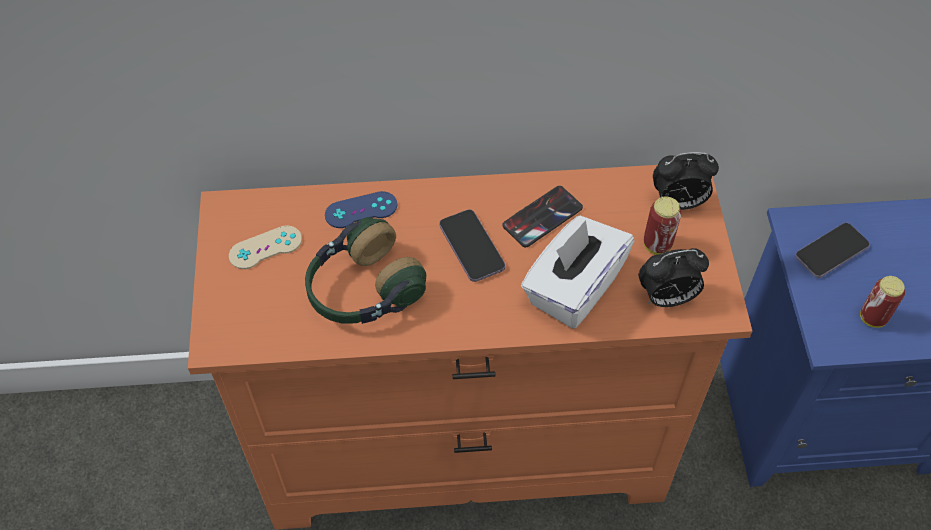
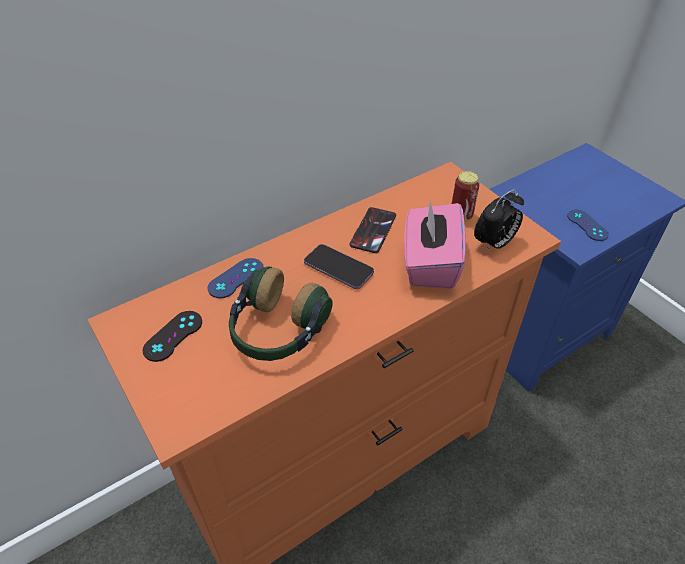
camera: 30 degrees left, 10 degrees down
beige game controller [229,226,302,269] -> black game controller [142,311,202,362]
white tissue box [521,216,635,329] -> pink tissue box [404,200,466,289]
alarm clock [653,152,719,210] -> none
phone [795,223,870,278] -> none
can [860,276,905,328] -> blue game controller [567,210,609,241]

